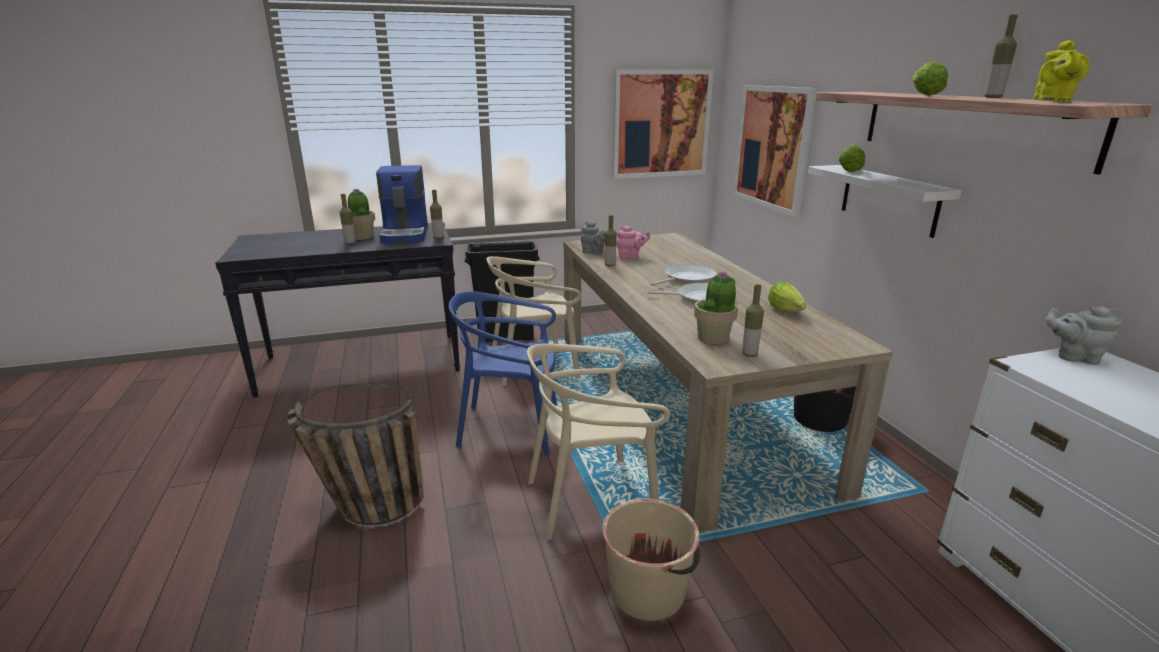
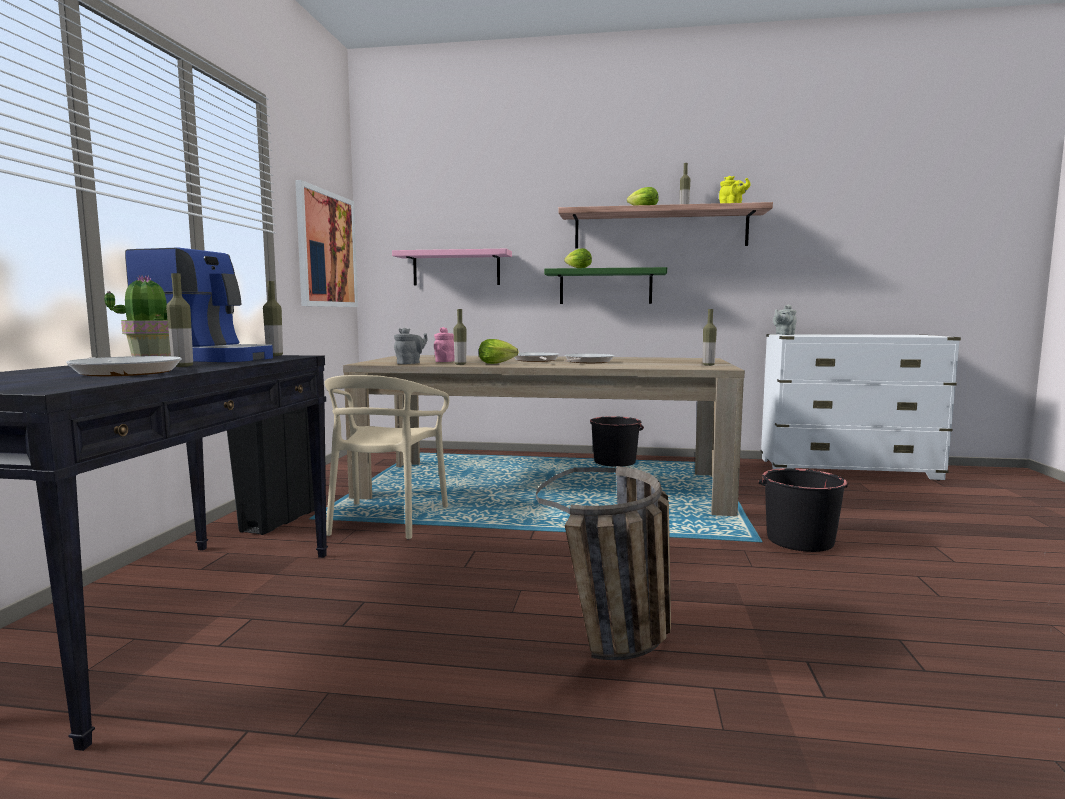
camera: 65 degrees left, 15 degrees down
blue chair [449,291,557,455] -> none
beige chair [527,343,670,540] -> none
beige bucket [602,498,700,621] -> black bucket [758,468,848,552]
potted plant [694,272,738,344] -> none
picture [733,85,817,217] -> pink shelf [392,249,512,286]
lettuce [768,282,806,312] -> lettuce moved to [479,339,519,364]
white shelf [808,165,962,238] -> green shelf [544,267,667,304]
none -> frying pan [66,356,182,376]

